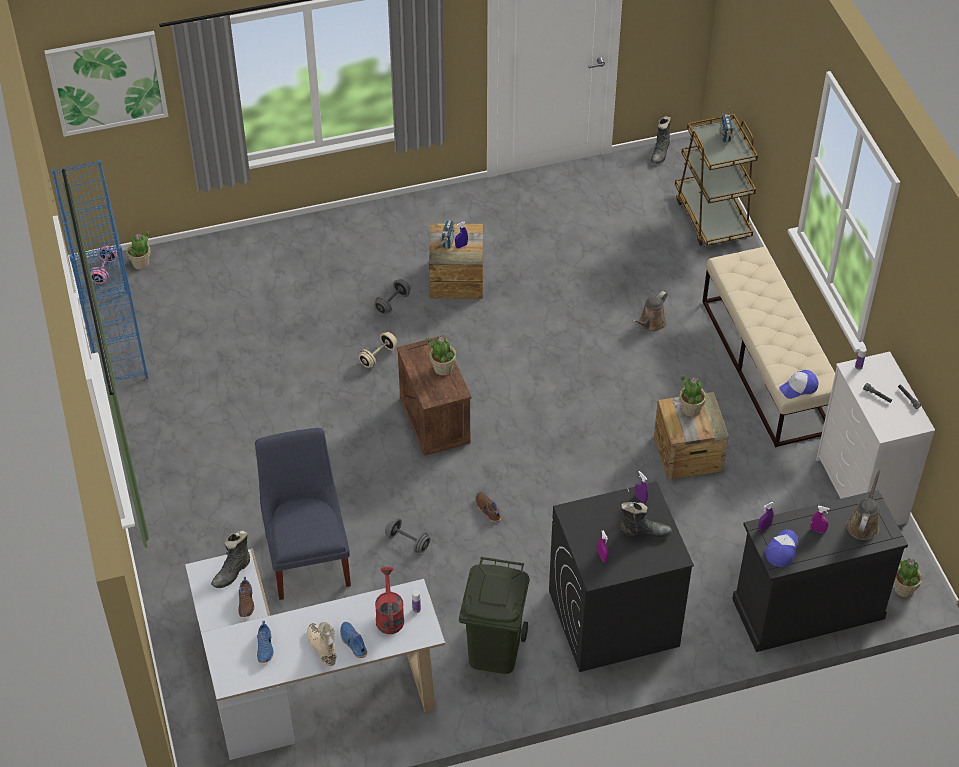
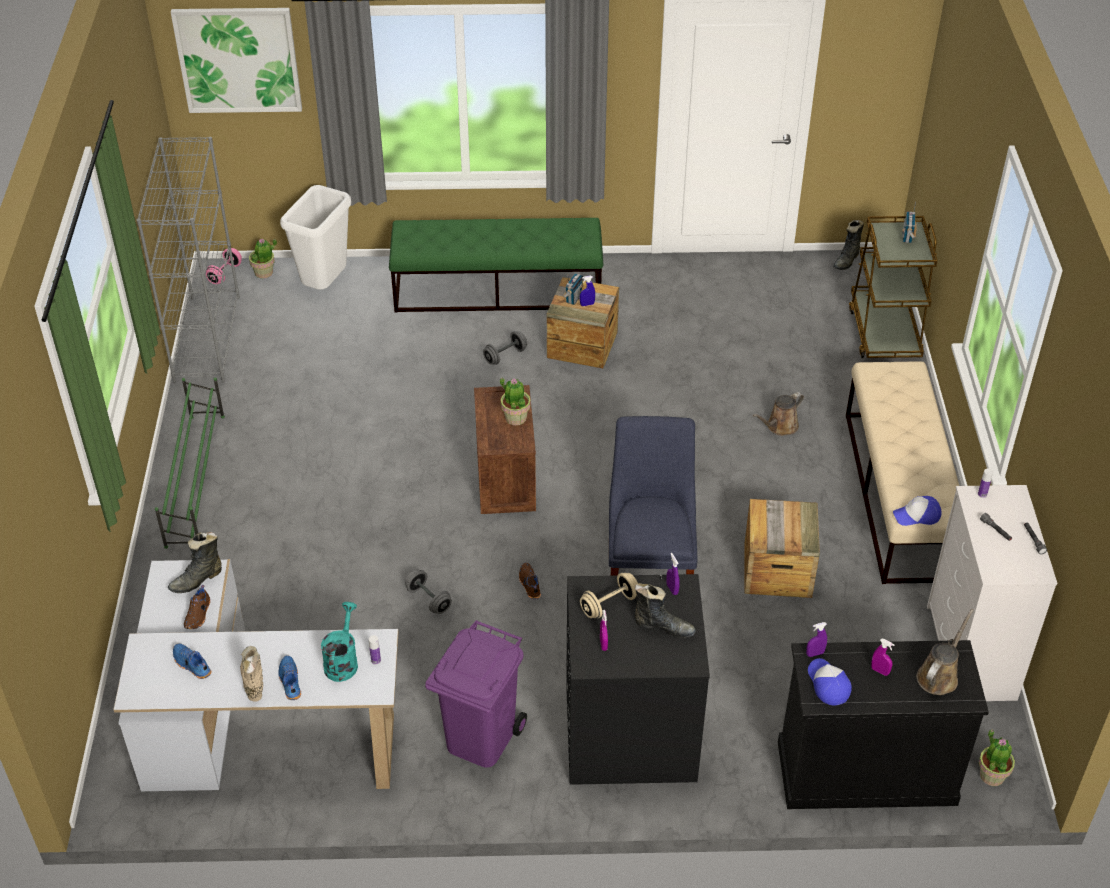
camera: 15 degrees right, 5 degrees down
blue bookcase [51,160,148,381] -> grey bookcase [137,137,240,383]
blue chair [255,428,351,600] -> blue chair moved to [609,416,698,576]
blue shoe [257,621,274,663] -> blue shoe turned 120 degrees clockwise [173,643,211,679]
beige dumbbell [359,332,397,368] -> beige dumbbell moved to [580,573,638,618]
red watering can [375,567,404,634] -> turquoise watering can [321,602,358,682]
green trash can [459,557,529,674] -> purple trash can [425,620,527,767]
potted plant [679,374,706,417] -> none
cap [765,529,798,567] -> cap turned 60 degrees counterclockwise [808,658,852,706]
none -> green shoe rack [155,377,225,549]
none -> white trash can [280,185,351,290]
none -> green bench [389,218,604,312]

